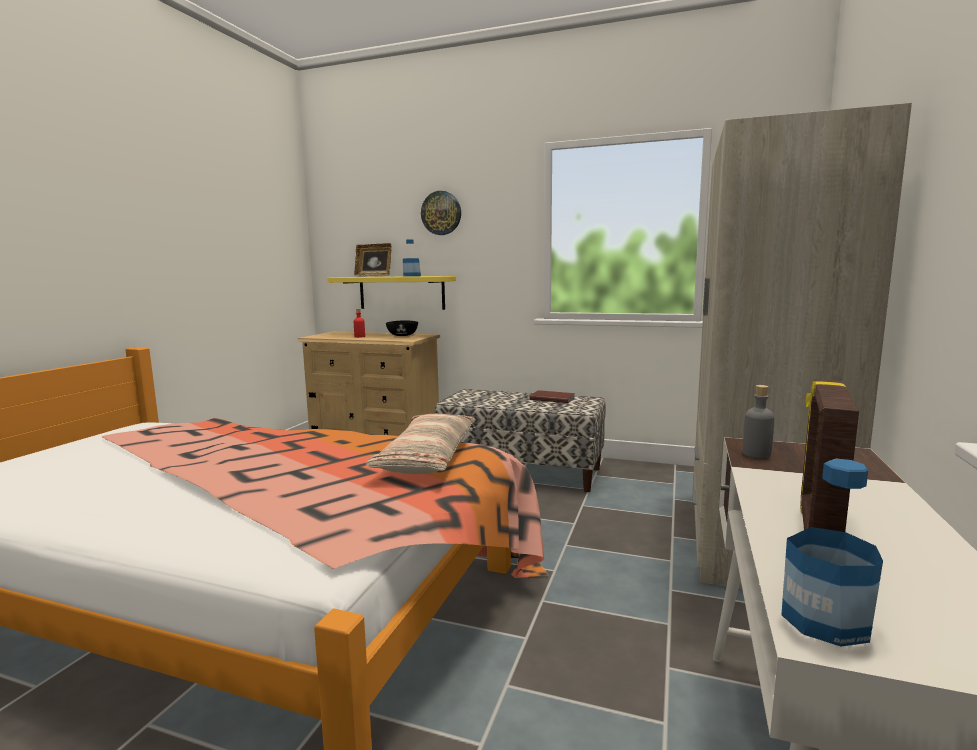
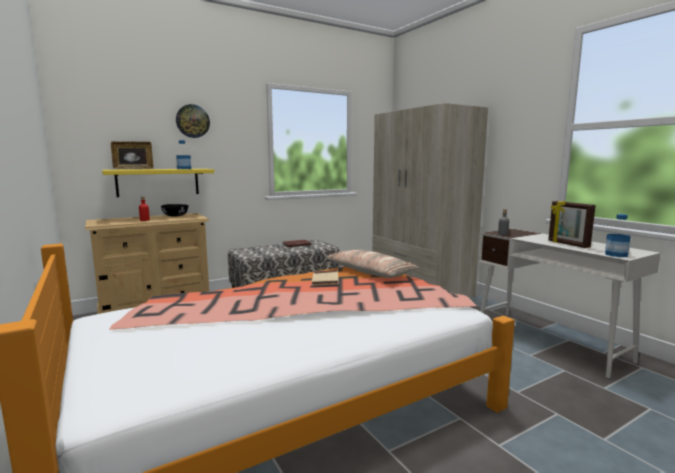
camera: 50 degrees left, 0 degrees up
none -> beige book [312,271,339,285]

